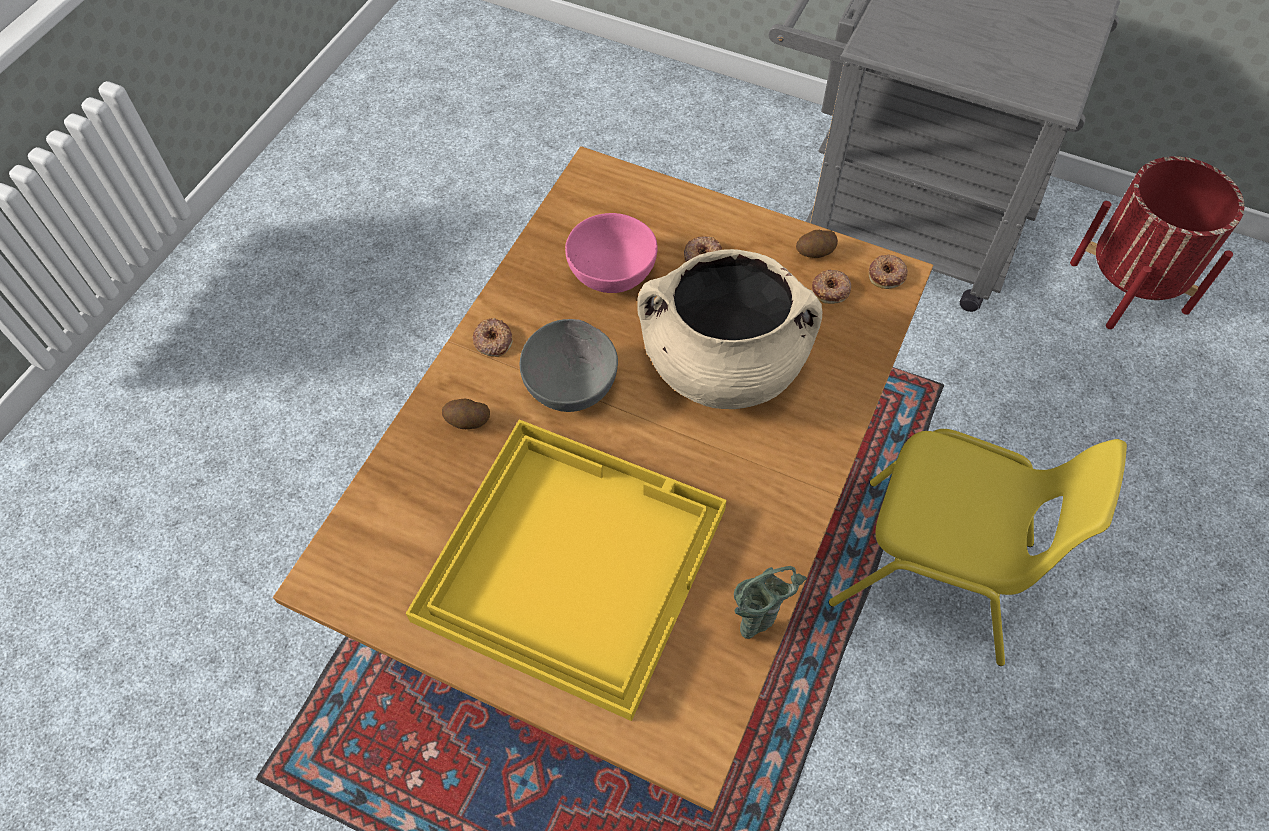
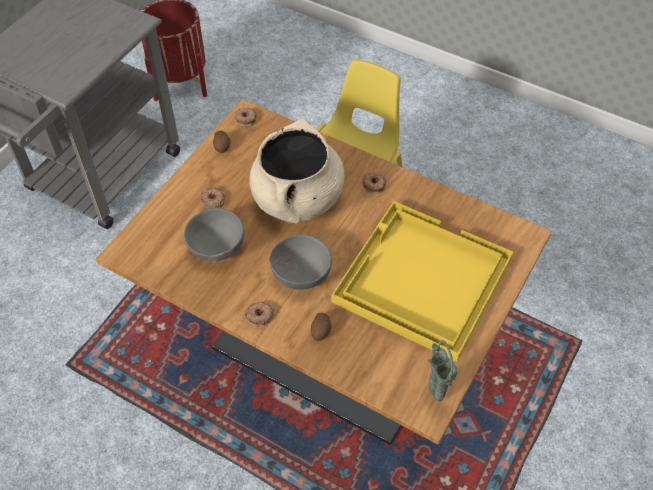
camera: 85 degrees left, 5 degrees down
pink bowl [565,213,658,293] -> grey bowl [184,208,244,261]
green vase [734,566,807,639] -> green vase moved to [428,340,457,401]
donut [812,270,851,304] -> donut moved to [362,173,386,194]

